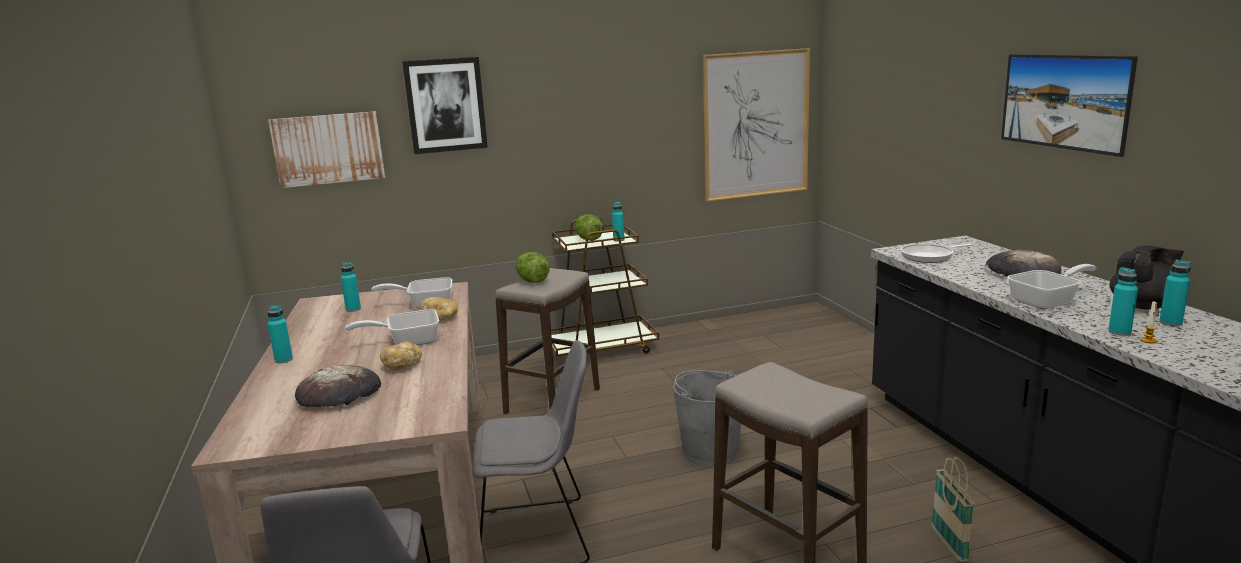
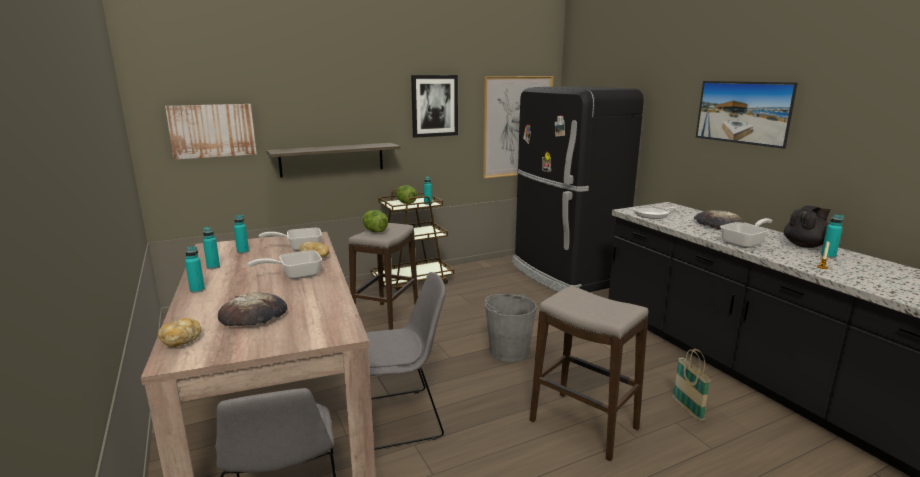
camera: 10 degrees left, 0 degrees up
bread [380,341,422,370] -> bread moved to [158,318,201,347]
picture [402,57,488,154] -> picture moved to [411,75,458,138]
turquoise bottle [1108,267,1138,336] -> turquoise bottle moved to [203,227,220,269]
none -> shelf [266,143,400,178]
none -> black fridge [512,86,644,292]

